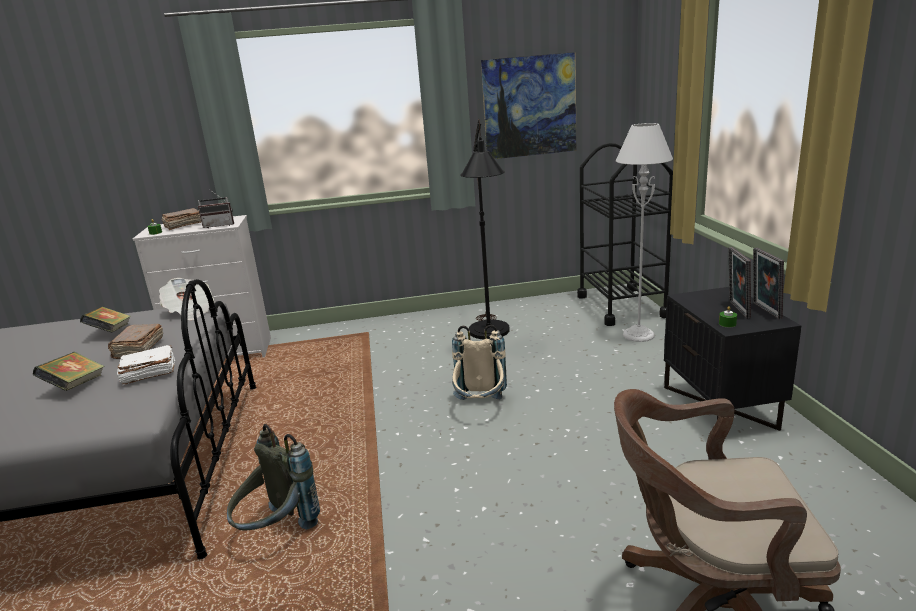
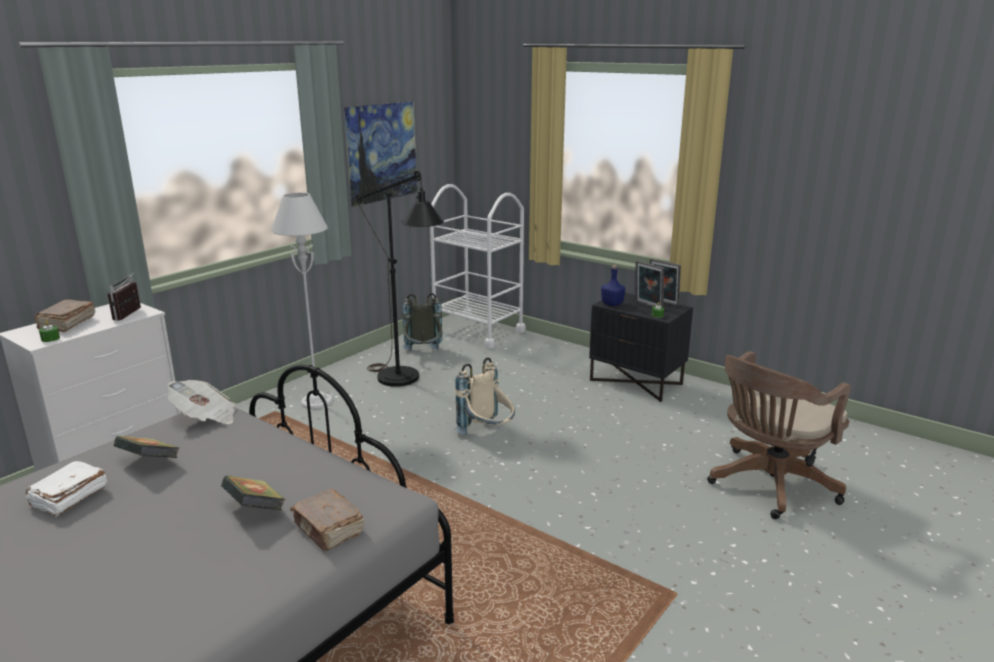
camera: 45 degrees left, 0 degrees up
brown book [108,324,163,359] -> brown book moved to [290,489,365,551]
white book [117,345,175,385] -> white book moved to [26,461,107,517]
radio [198,190,234,228] -> radio turned 150 degrees clockwise [107,273,141,321]
grey backpack [227,424,320,530] -> grey backpack moved to [402,293,442,351]
black cart [577,143,673,326] -> white cart [430,184,526,349]
grey floor lamp [616,123,673,342] -> grey floor lamp moved to [271,192,333,409]
none -> blue bottle [601,265,626,306]

